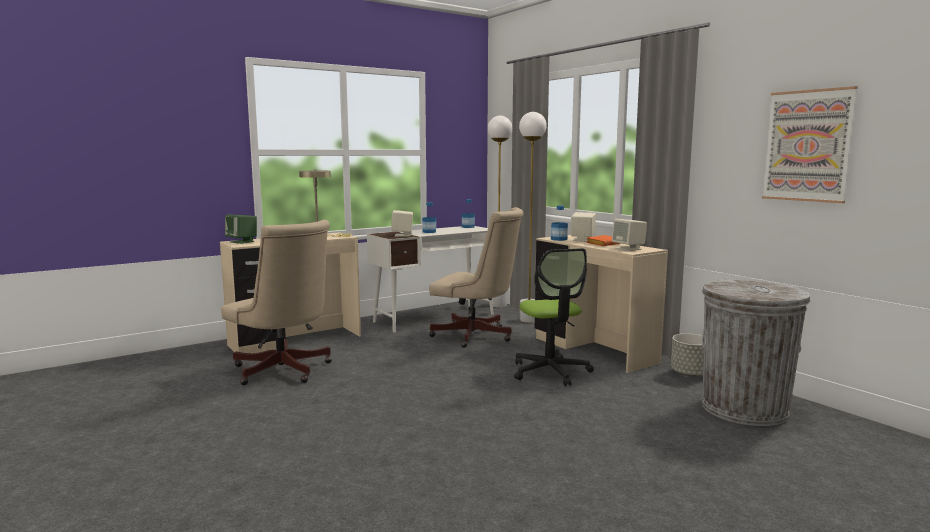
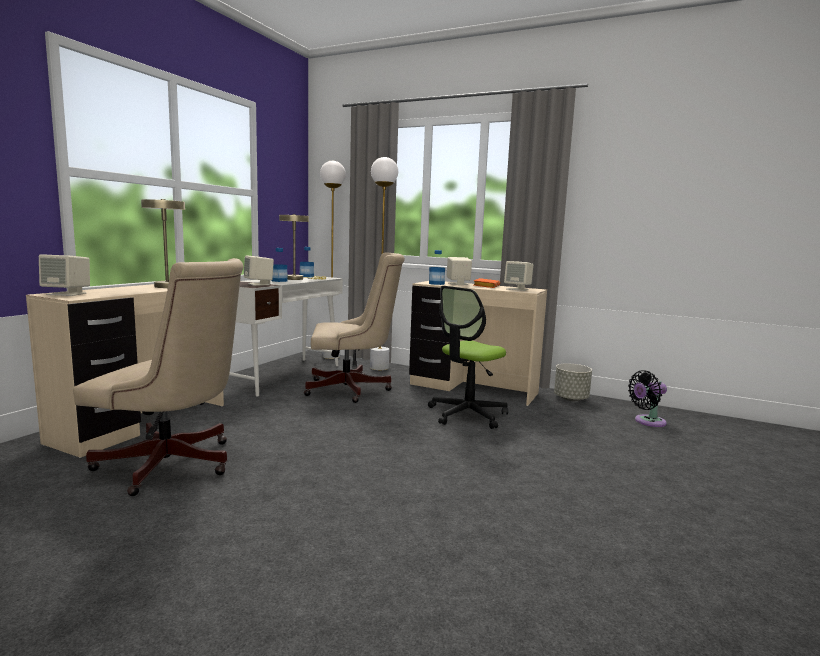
camera: 30 degrees left, 0 degrees up
green speaker [225,215,257,244] -> beige speaker [39,254,90,296]
office chair [514,248,594,386] -> office chair turned 90 degrees clockwise [428,286,508,429]
grey trash can [702,279,810,426] -> black fan [628,370,667,427]
picture [762,86,858,203] -> none
none -> beige table lamp [279,214,326,280]

